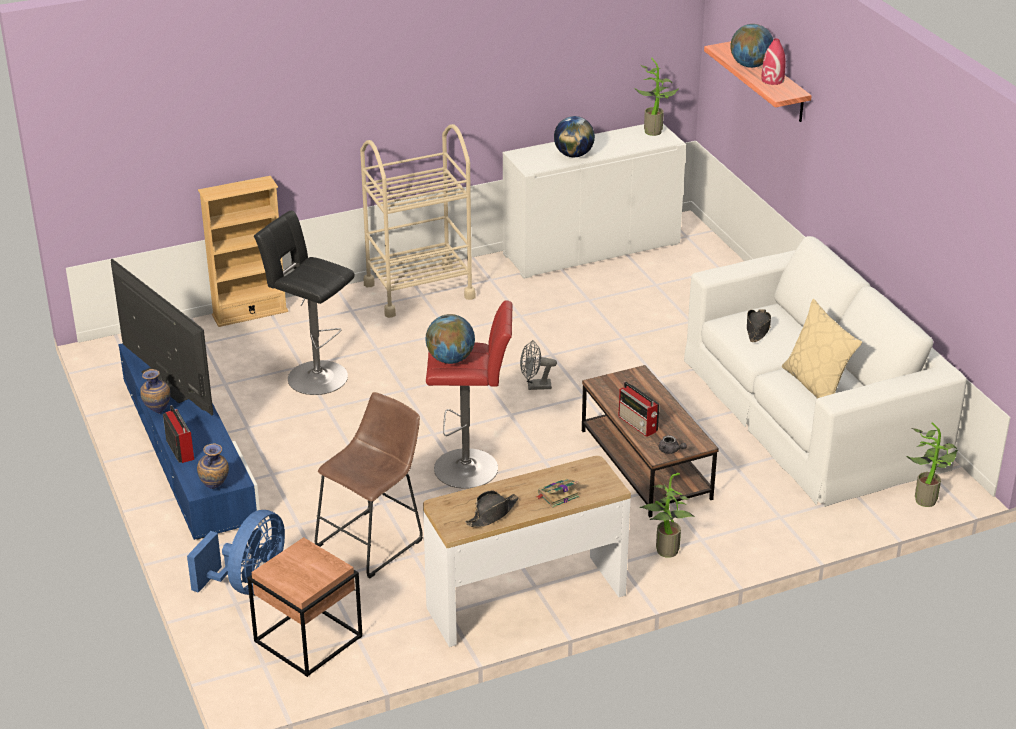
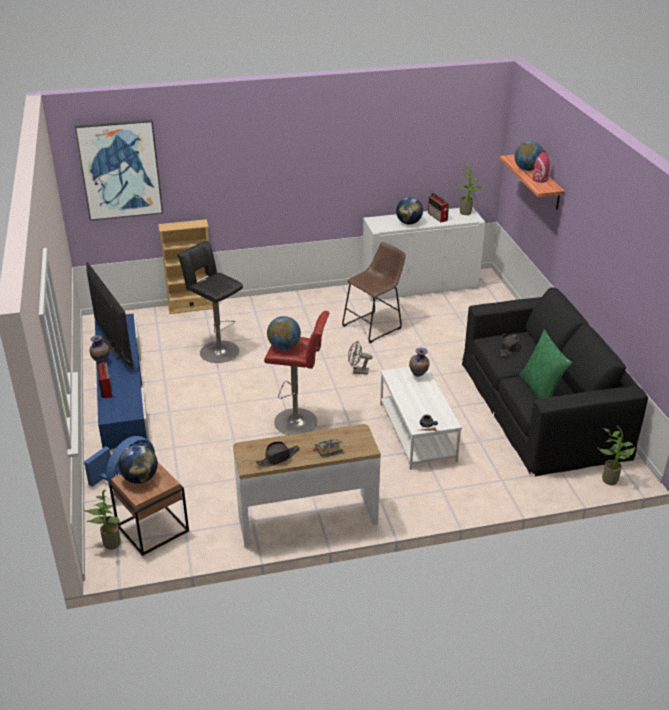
camera: 10 degrees right, 0 degrees up
vase [197,444,229,489] -> vase moved to [409,348,430,377]
brown stool [315,392,423,578] -> brown stool moved to [342,242,406,343]
beige cart [360,124,475,318] -> none
brown coffee table [582,365,719,517] -> white coffee table [380,367,462,470]
radio [618,381,659,437] -> radio moved to [428,192,449,223]
potted plant [640,472,695,558] -> potted plant moved to [84,490,121,550]
white sofa [684,236,967,507] -> black sofa [462,287,648,476]
beige pillow [782,299,862,399] -> green pillow [520,330,572,399]
none -> picture [74,119,163,221]
none -> globe [119,445,158,484]

